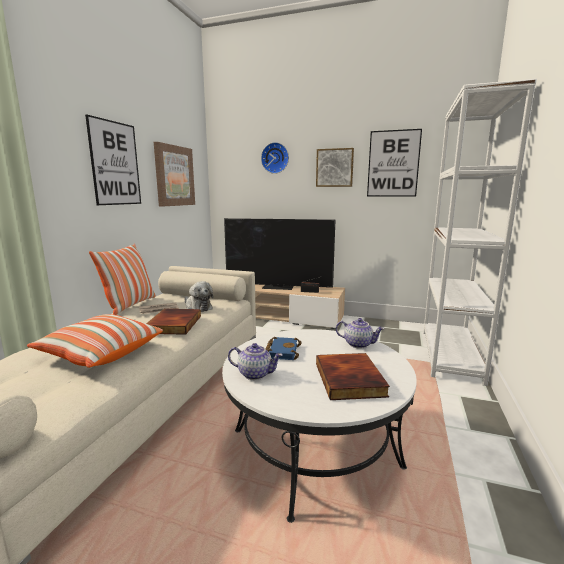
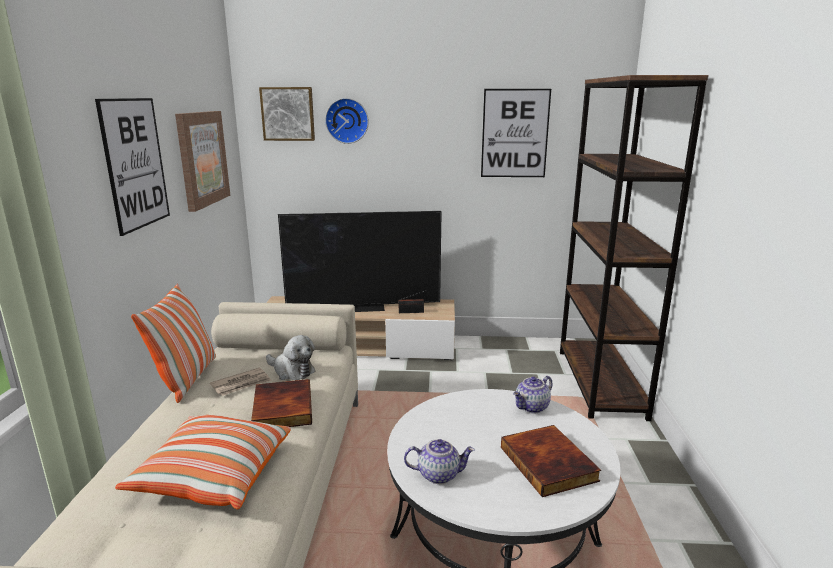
camera: 15 degrees left, 5 degrees up
blue book [266,337,302,360] -> none
picture [316,148,354,187] -> picture moved to [259,87,315,141]
teapot [336,318,384,348] -> teapot turned 135 degrees clockwise [513,376,553,413]
white bookcase [423,79,537,386] -> brown bookcase [560,75,709,421]

